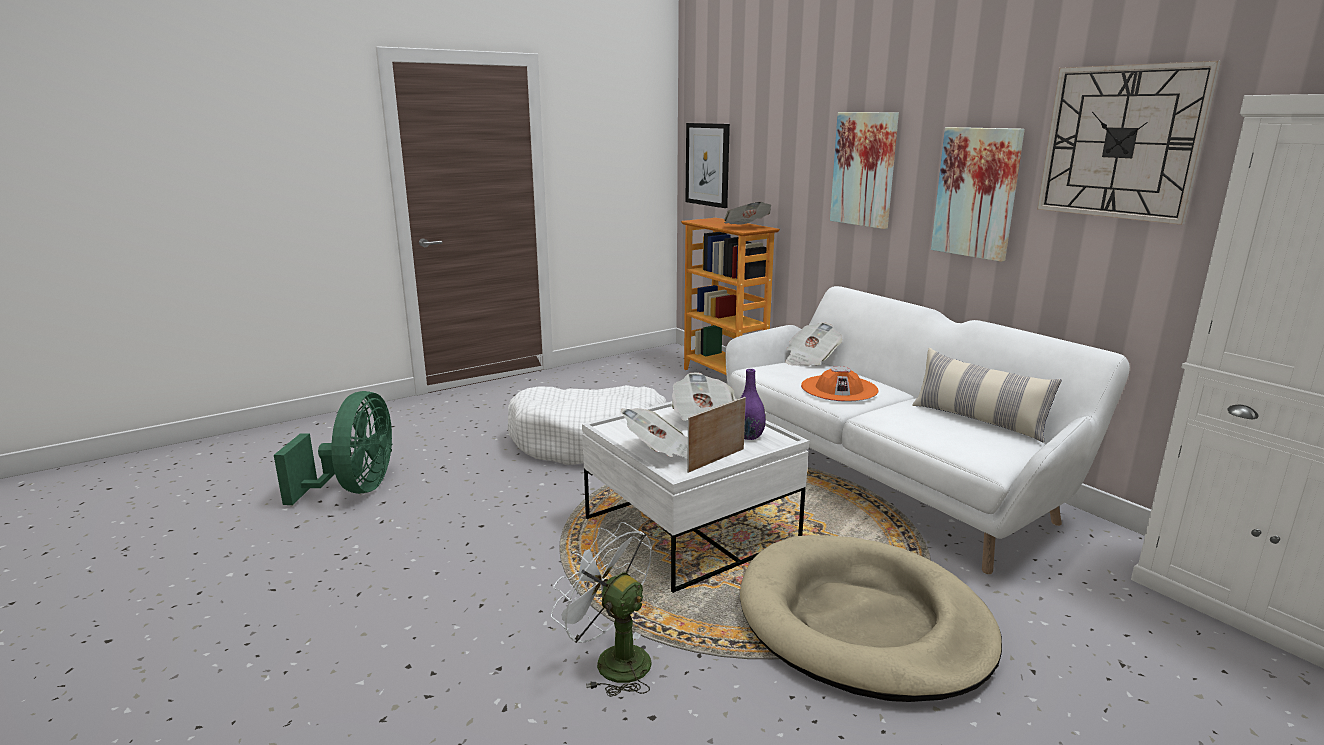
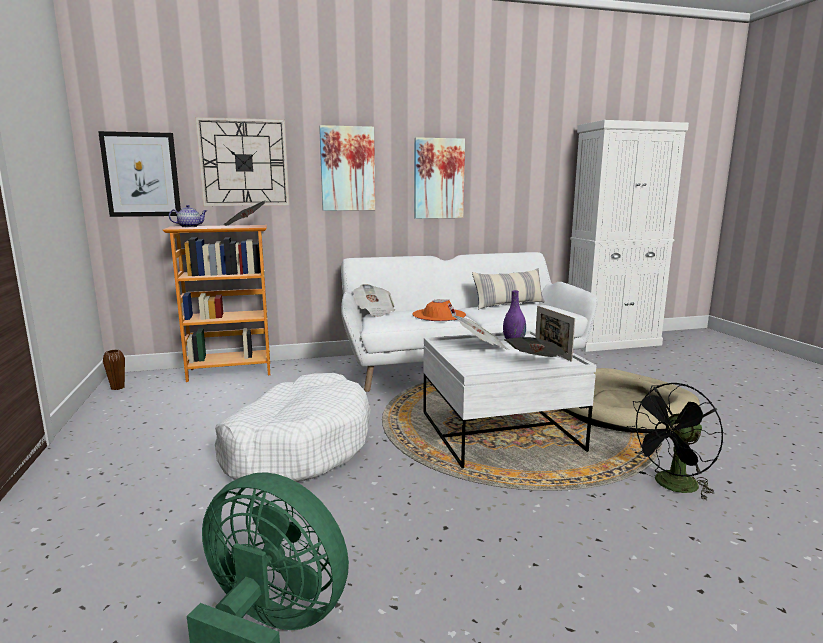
camera: 70 degrees left, 5 degrees down
white fan [551,522,652,697] -> black fan [627,383,724,500]
wall clock [1037,61,1221,225] -> wall clock moved to [195,117,289,206]
none -> brown vase [103,350,125,390]
none -> teapot [169,205,207,227]

